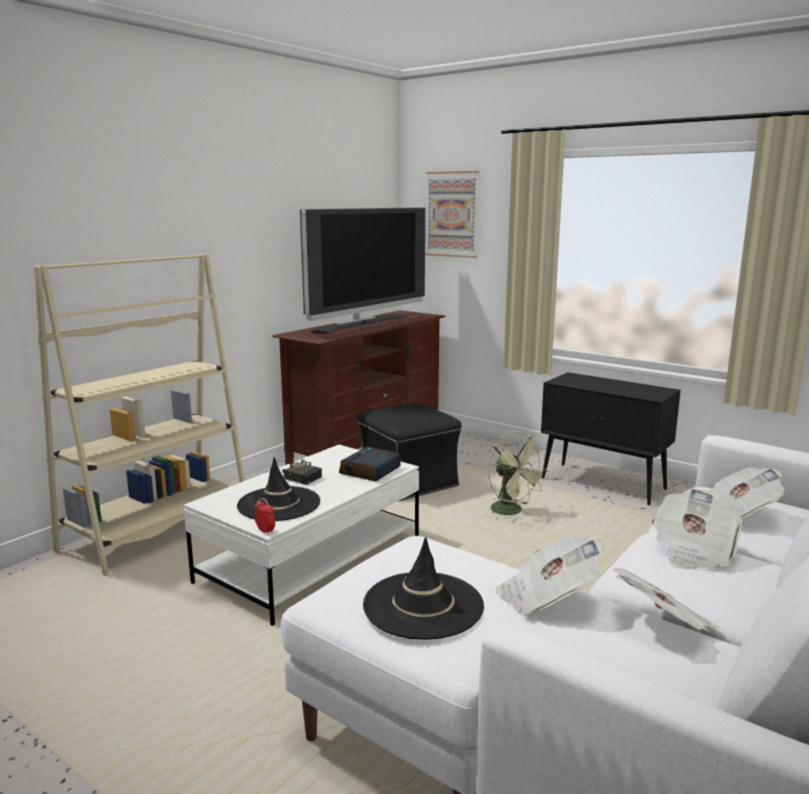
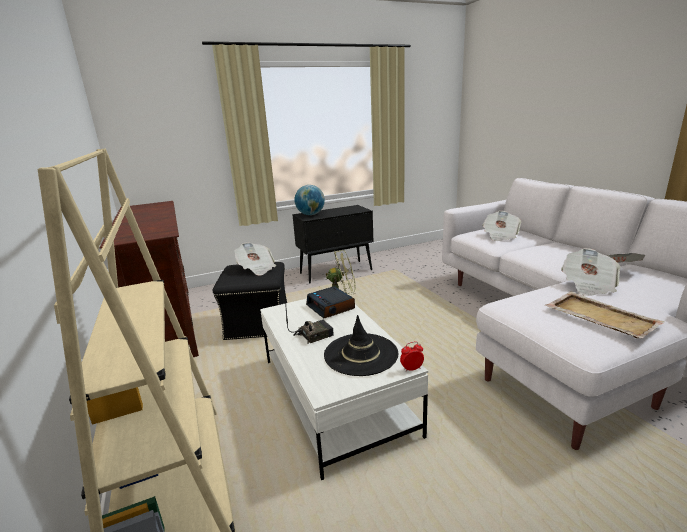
camera: 60 degrees left, 5 degrees up
television [300,208,425,334] -> none
black hat [363,537,484,640] -> beige tray [545,292,665,338]
picture [425,171,479,258] -> none
newspaper [652,488,744,570] -> newspaper moved to [234,242,276,276]
none -> globe [294,185,325,215]

